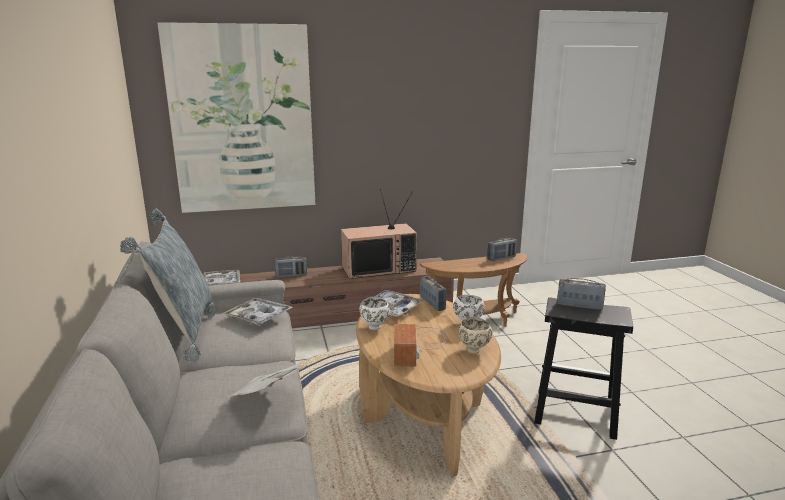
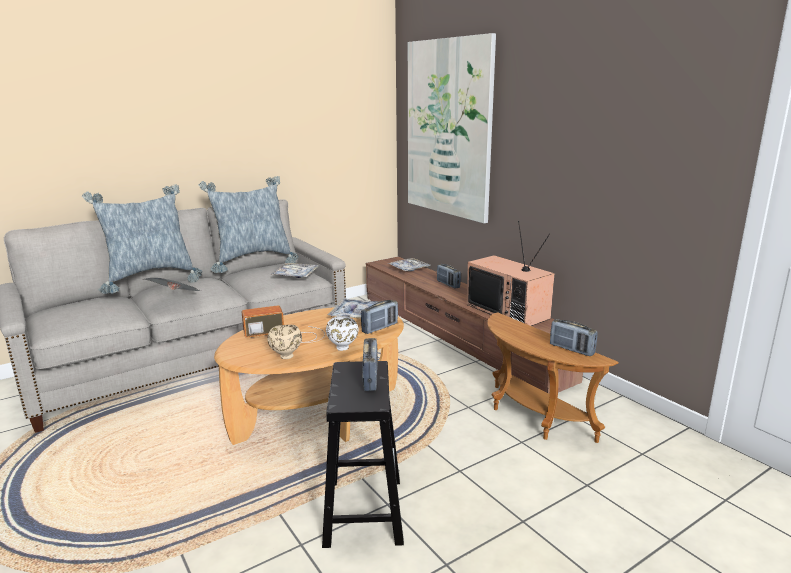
camera: 70 degrees right, 0 degrees up
white bowl [359,297,390,330] -> none
none -> pillow [82,184,203,294]

